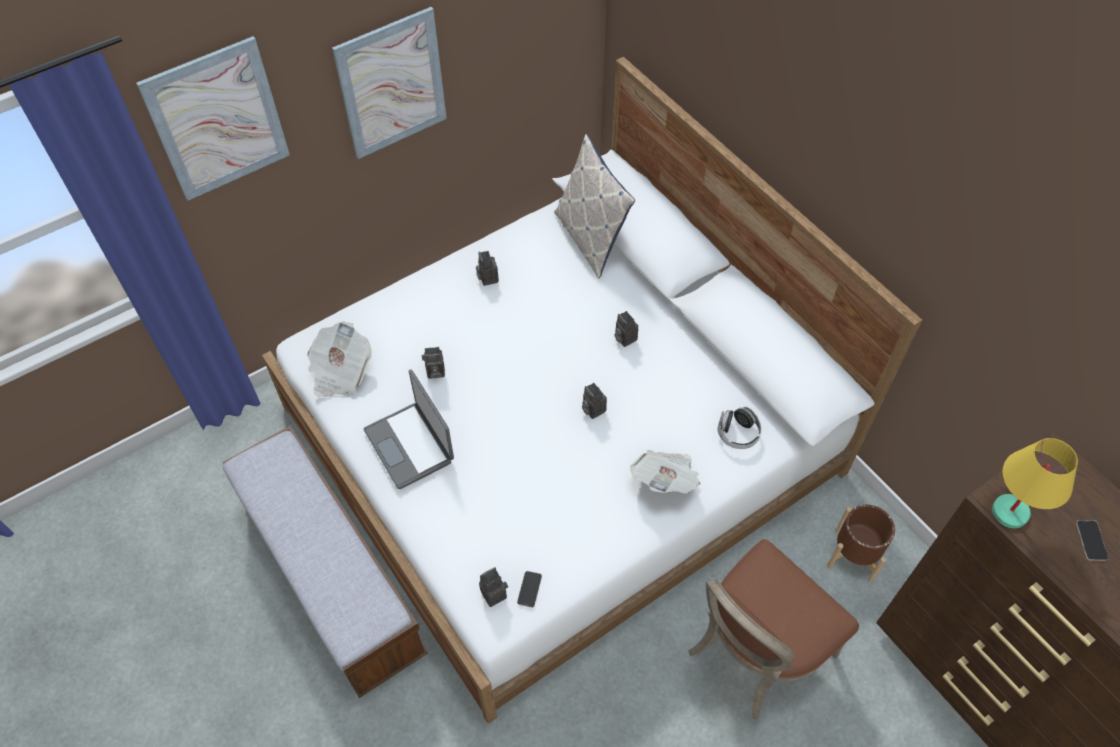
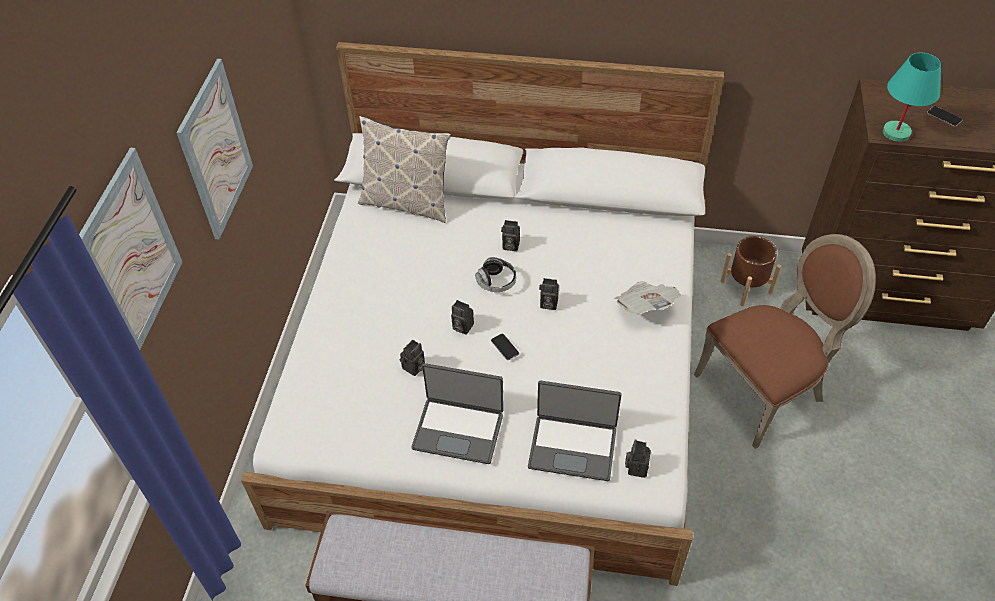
camera: 45 degrees left, 5 degrees down
newspaper [308,322,372,397] -> none
camera [476,251,499,286] -> camera moved to [451,300,474,335]
phone [517,571,542,608] -> phone moved to [491,334,519,360]
brown chair [688,539,859,720] -> brown chair turned 120 degrees counterclockwise [694,234,876,449]
headphones [717,407,761,449] -> headphones moved to [475,257,516,292]
yellow table lamp [992,438,1078,528] -> turquoise table lamp [883,53,941,142]
none -> laptop [528,381,622,481]

